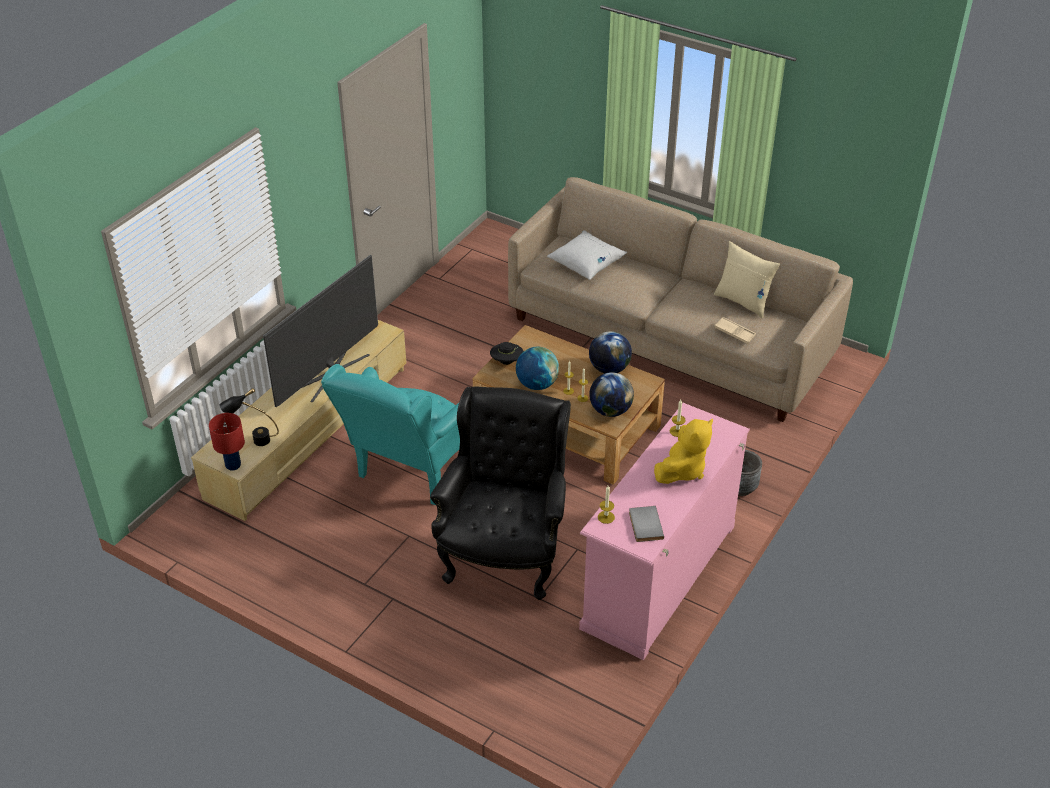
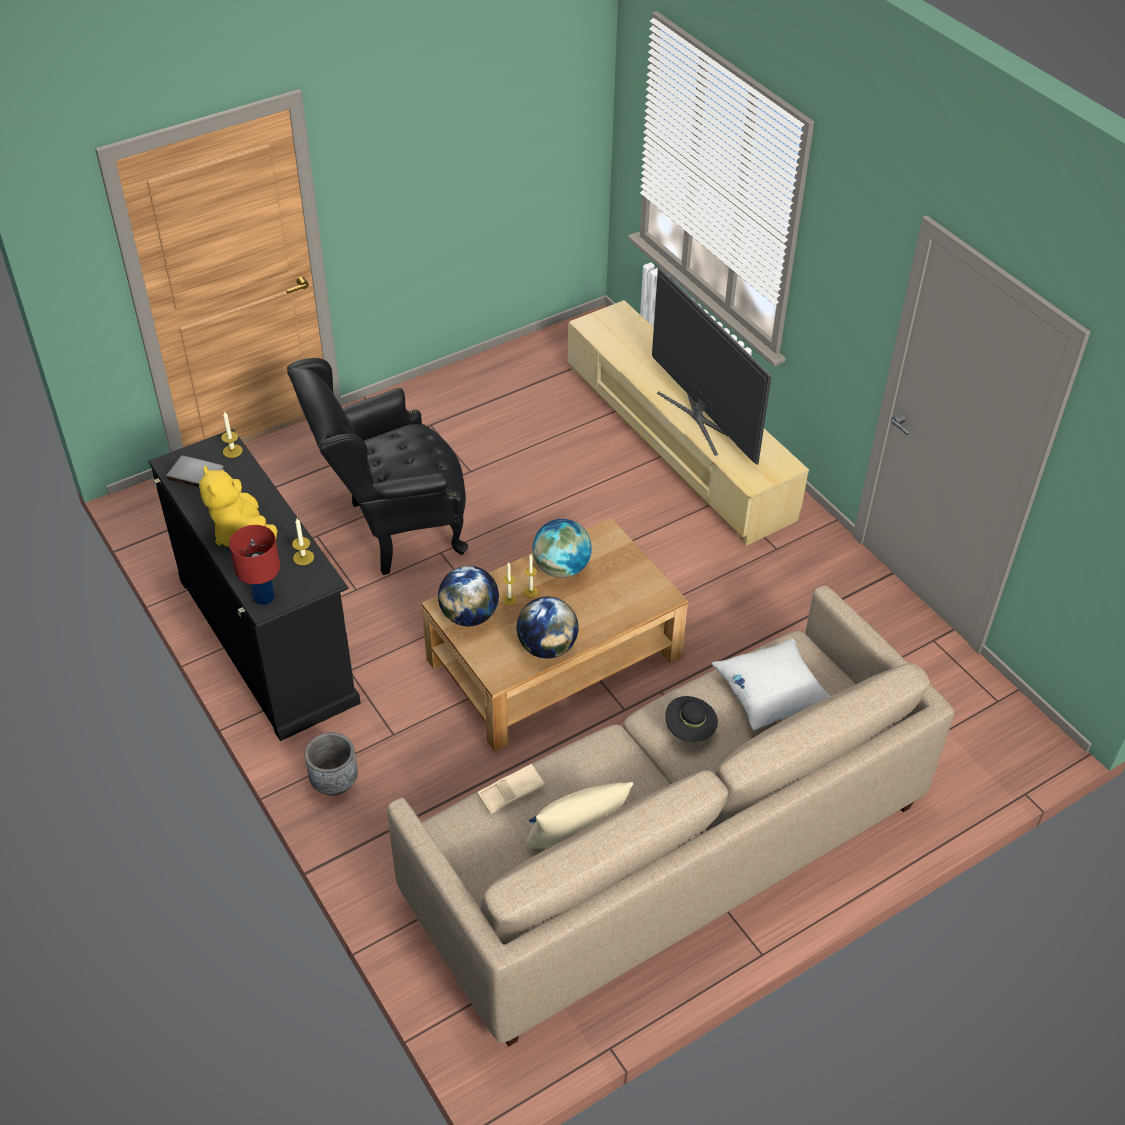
camera: 115 degrees right, 5 degrees up
red table lamp [209,413,245,471] -> red table lamp moved to [229,525,280,605]
black table lamp [220,388,279,446] -> none
turquoise armchair [321,364,460,505] -> none
black armchair [430,387,571,600] -> black armchair turned 120 degrees clockwise [287,358,468,575]
black hat [490,342,524,365] -> black hat moved to [665,696,718,742]
pink cabinet [579,403,750,660] -> black cabinet [148,429,361,741]

